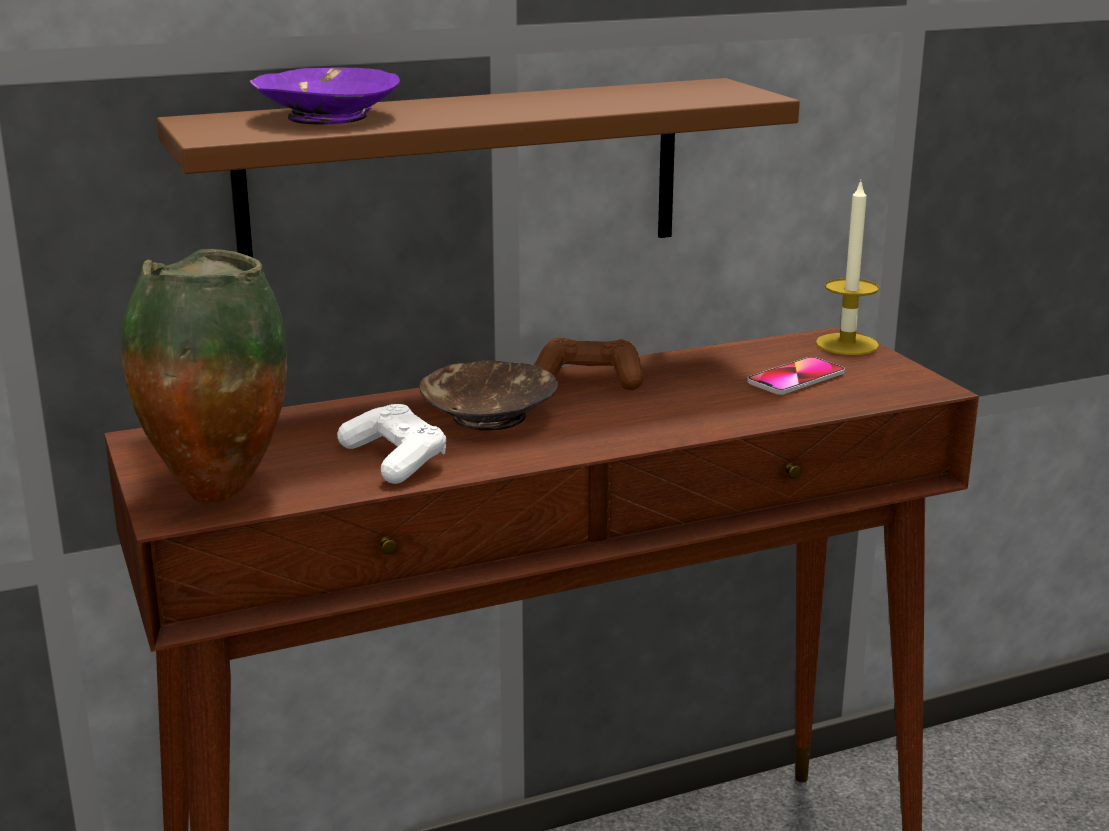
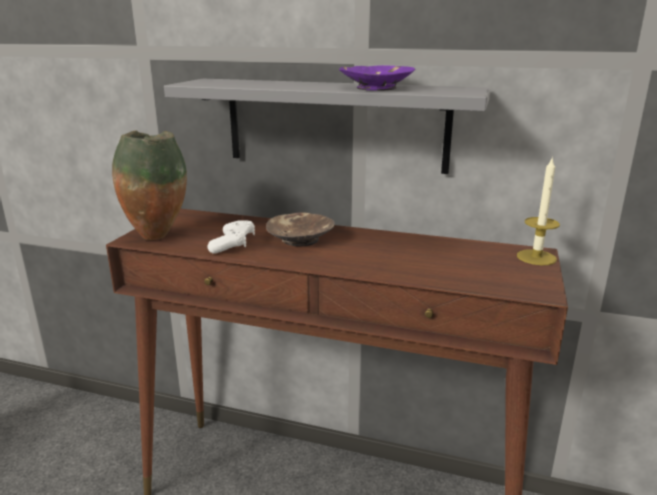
camera: 40 degrees right, 0 degrees up
brown shelf [157,78,800,257] -> grey shelf [164,79,490,174]
purple bowl [250,68,400,124] -> purple bowl moved to [339,65,415,91]
brown game controller [534,338,644,390] -> none
phone [747,357,845,395] -> none

